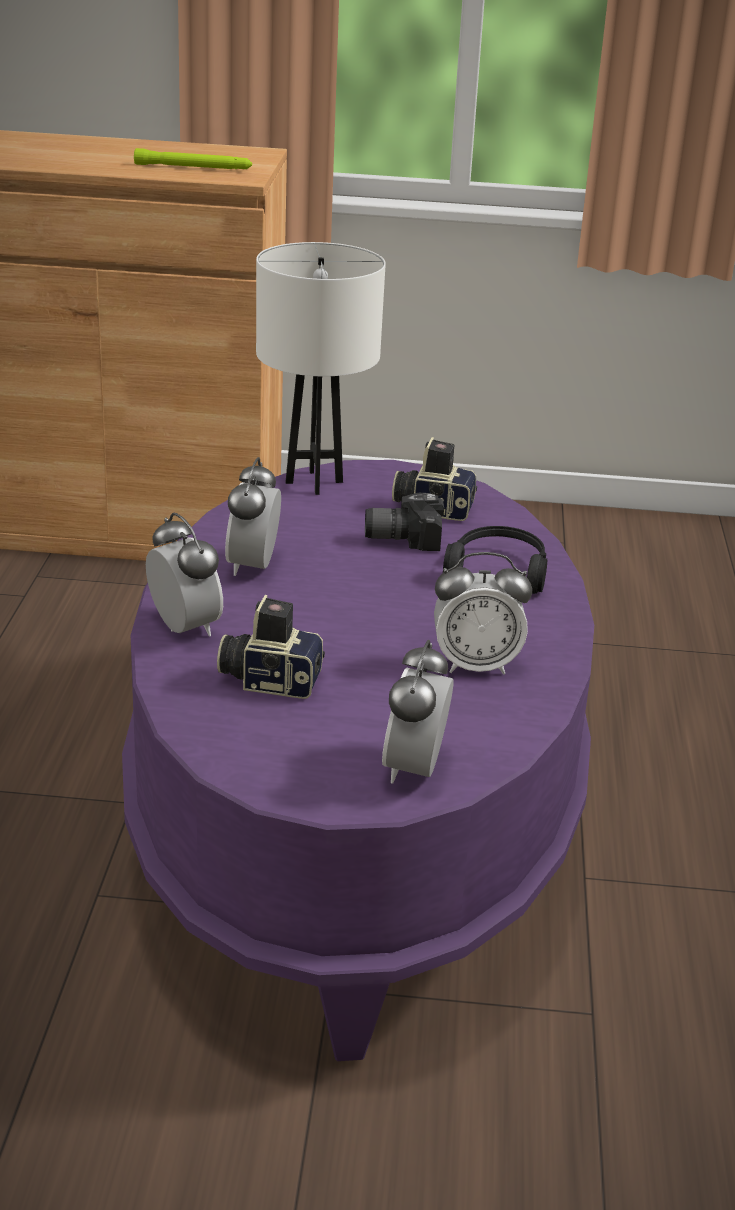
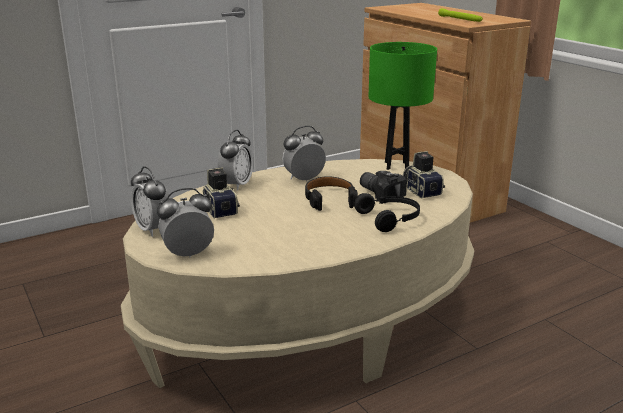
camera: 55 degrees right, 5 degrees down
purple coffee table [122,460,594,1061] -> beige coffee table [121,159,474,388]
white table lamp [256,242,386,495] -> green table lamp [369,42,437,170]
alarm clock [434,552,532,675] -> alarm clock moved to [131,166,170,237]
none -> black headphones [305,176,358,211]

